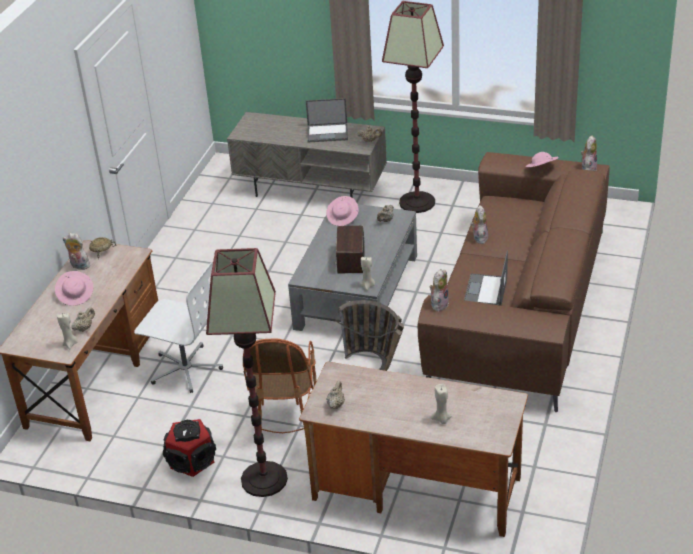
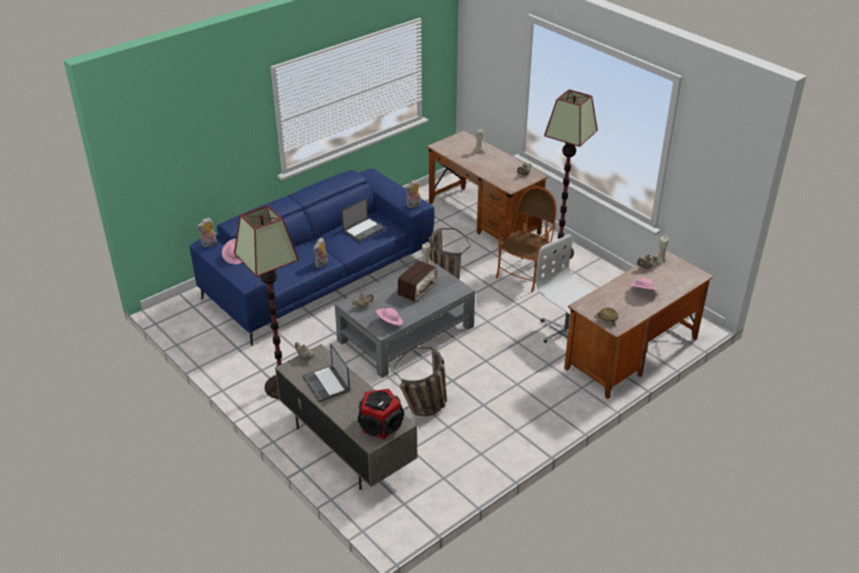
camera: 150 degrees left, 0 degrees up
plush toy [63,233,92,270] -> none
speaker [163,419,216,477] -> speaker moved to [358,389,404,439]
laptop [306,98,348,142] -> laptop turned 150 degrees counterclockwise [302,343,350,402]
brown sofa [418,152,610,412] -> blue sofa [190,169,434,346]
none -> basket [394,347,447,416]

